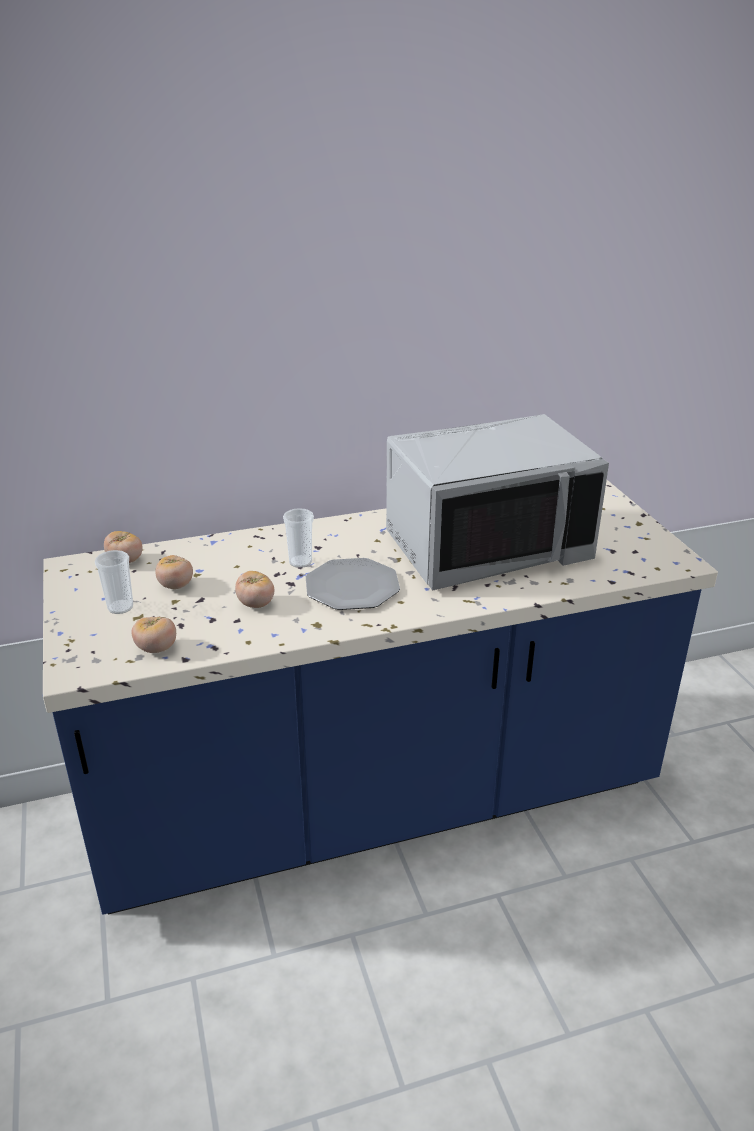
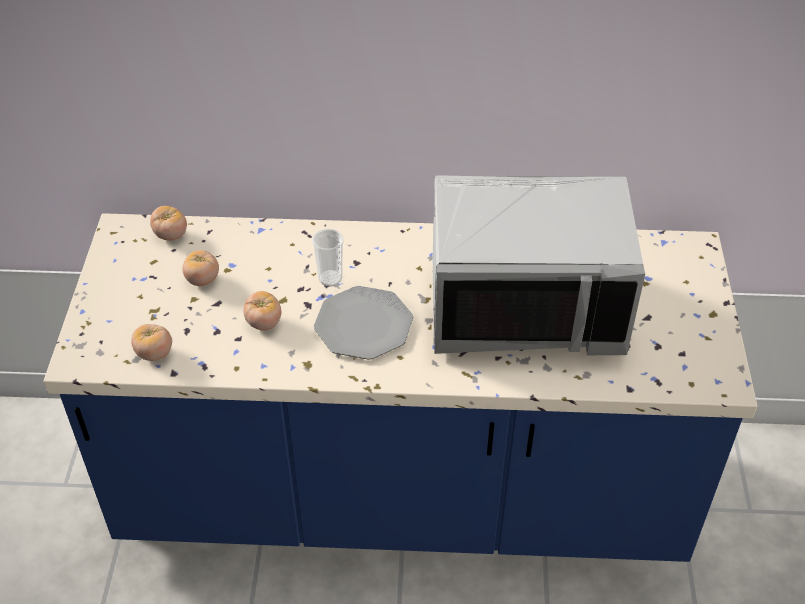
camera: 20 degrees right, 15 degrees up
cup [95,550,133,614] -> none

